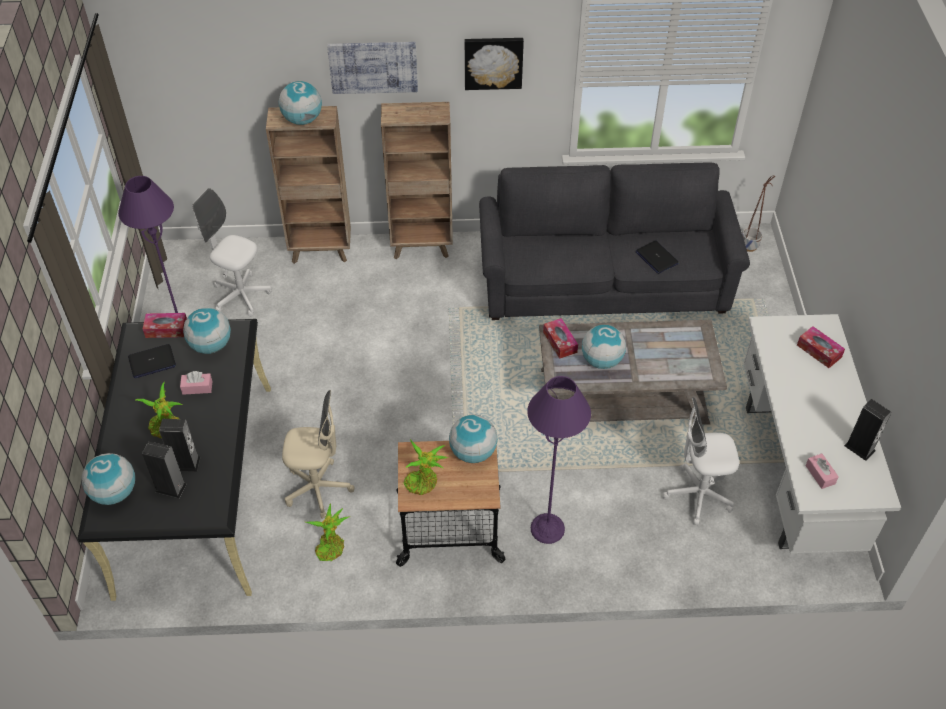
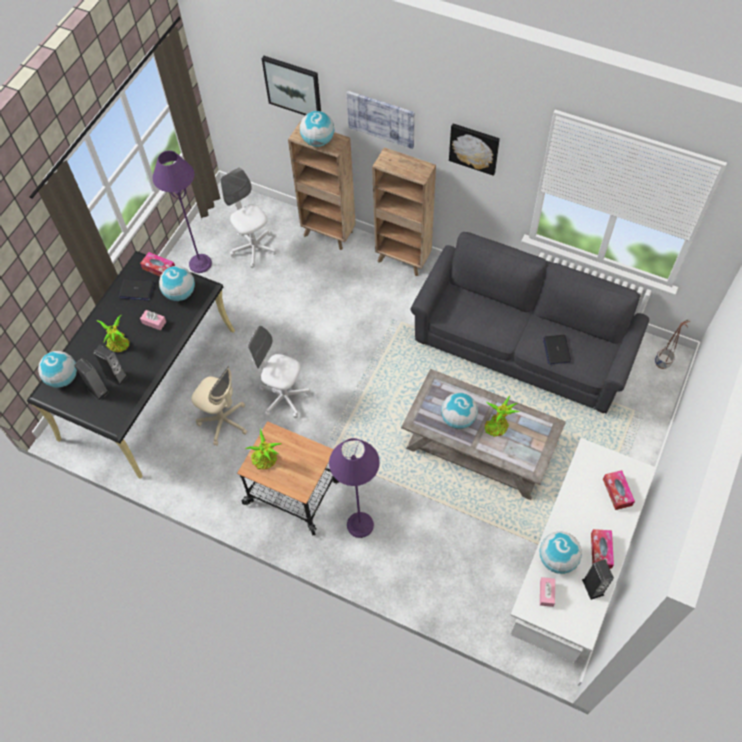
camera: 30 degrees right, 10 degrees up
potted plant [306,503,349,561] -> potted plant moved to [485,396,520,437]
globe [449,414,498,463] -> globe moved to [540,531,582,574]
tissue box [543,318,578,359] -> tissue box moved to [591,529,614,569]
white office chair [662,397,739,525] -> white office chair moved to [248,326,310,418]
none -> picture [262,56,321,115]

